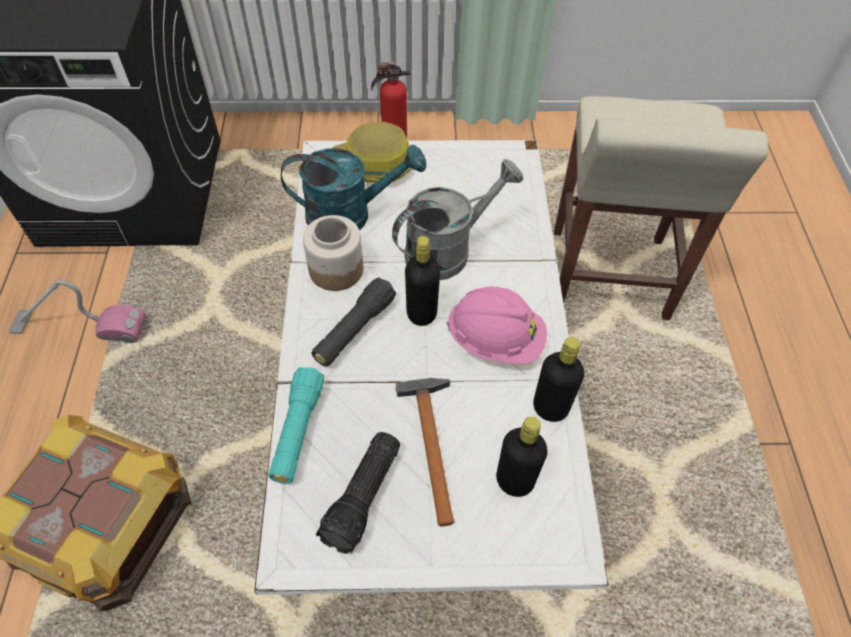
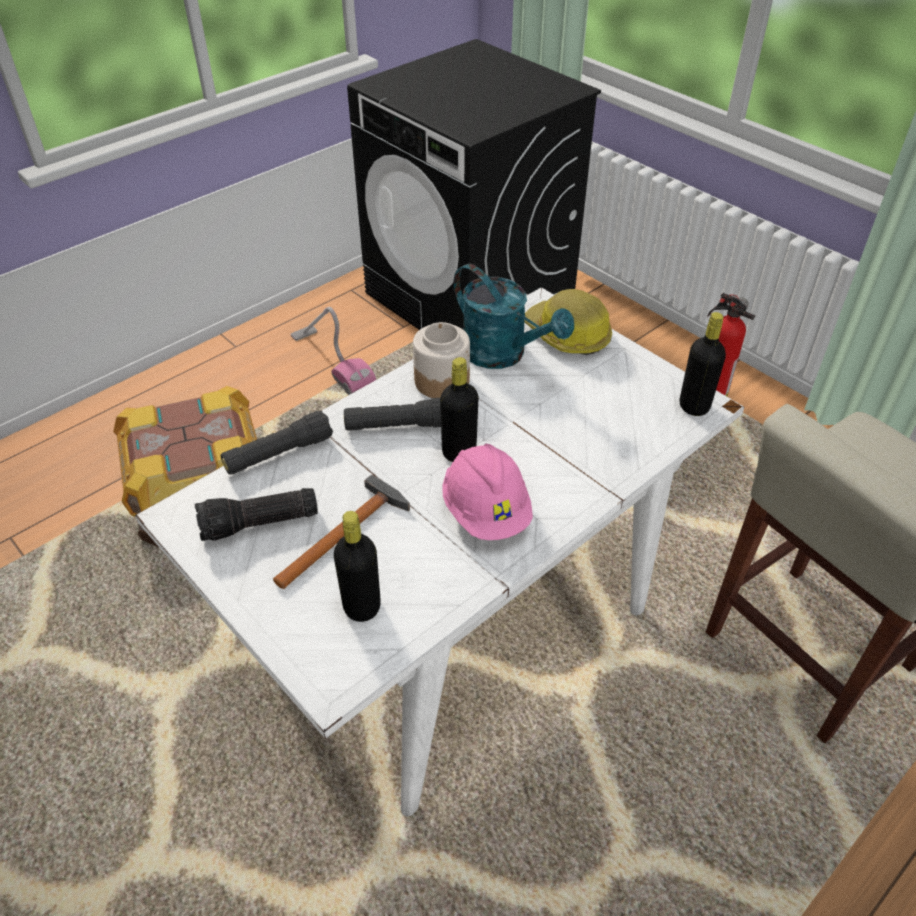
camera: 50 degrees right, 10 degrees down
turquoise flashlight [269,367,324,484] -> black flashlight [220,411,333,475]
grey watering can [392,159,523,280] -> none
black bottle [533,337,584,422] -> black bottle moved to [680,312,726,416]

